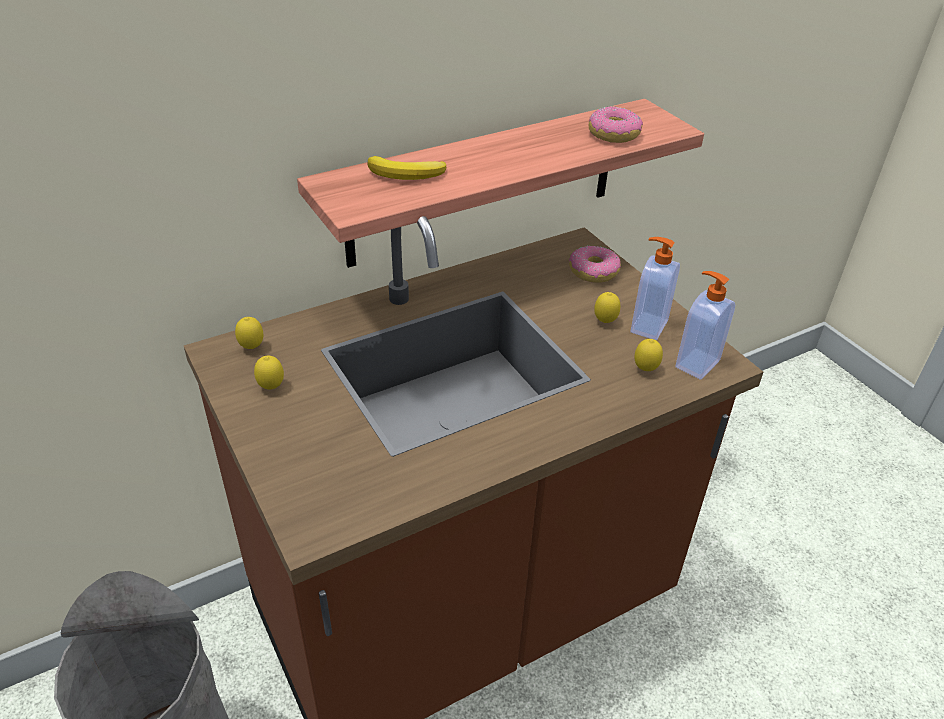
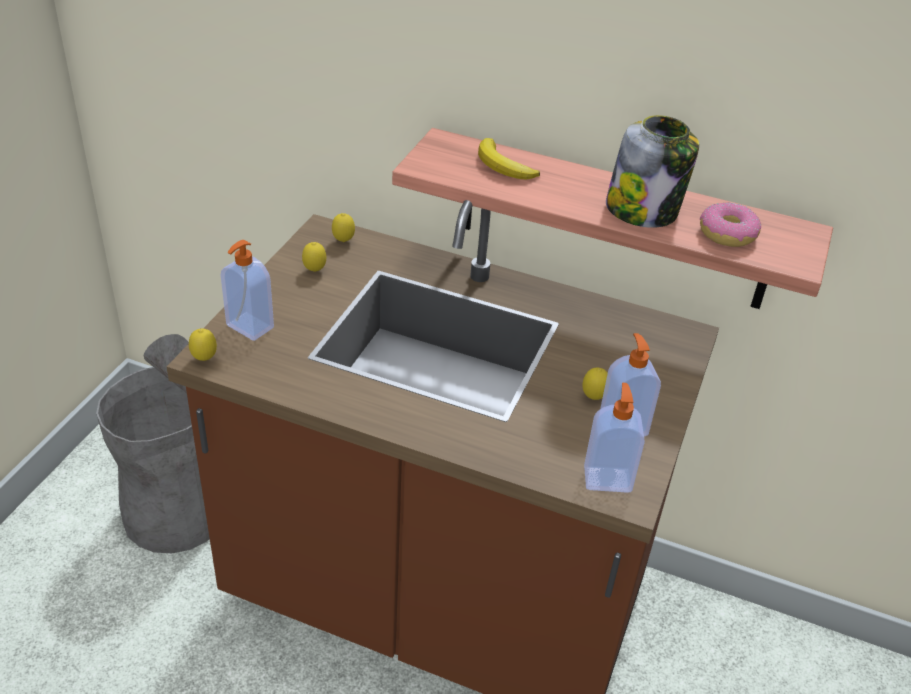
camera: 50 degrees right, 0 degrees up
donut [569,246,621,283] -> none
lemon [634,339,663,371] -> lemon moved to [189,328,217,361]
none -> soap dispenser [221,240,274,341]
none -> jar [606,115,699,228]

